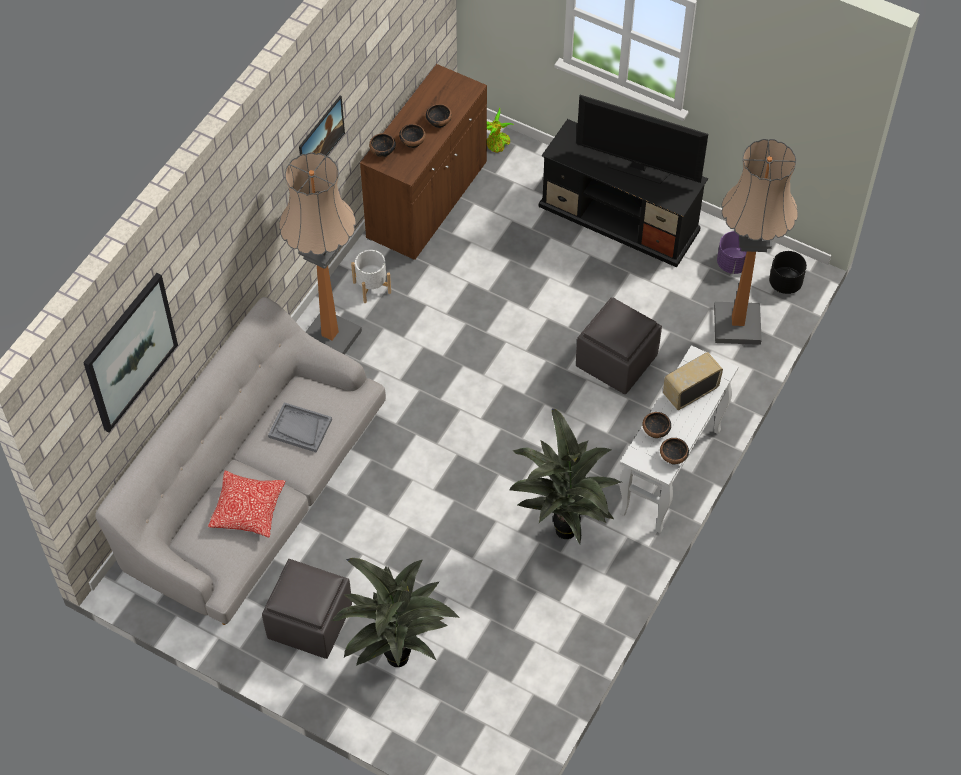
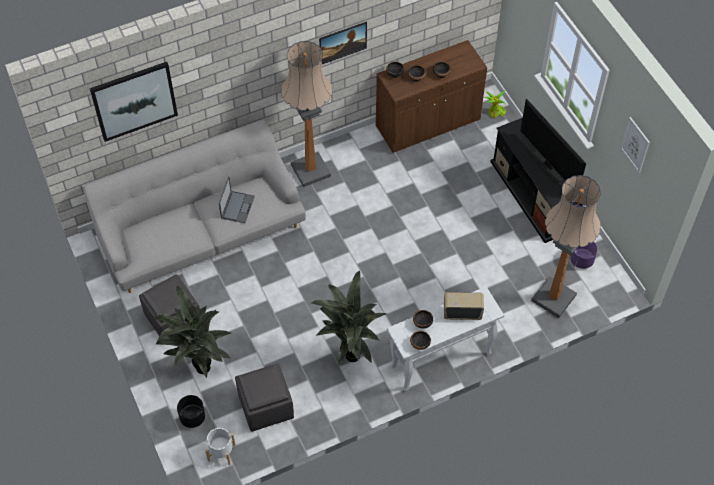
camera: 35 degrees right, 0 degrees up
pillow [208,471,285,538] -> none
grey tray [268,402,332,453] -> laptop [219,176,255,223]
white planter [351,250,391,303] -> white planter moved to [205,428,236,465]
grey ottoman [576,297,662,394] -> grey ottoman moved to [235,363,294,432]
black planter [769,251,807,294] -> black planter moved to [177,395,205,428]
none -> picture [620,117,650,173]

